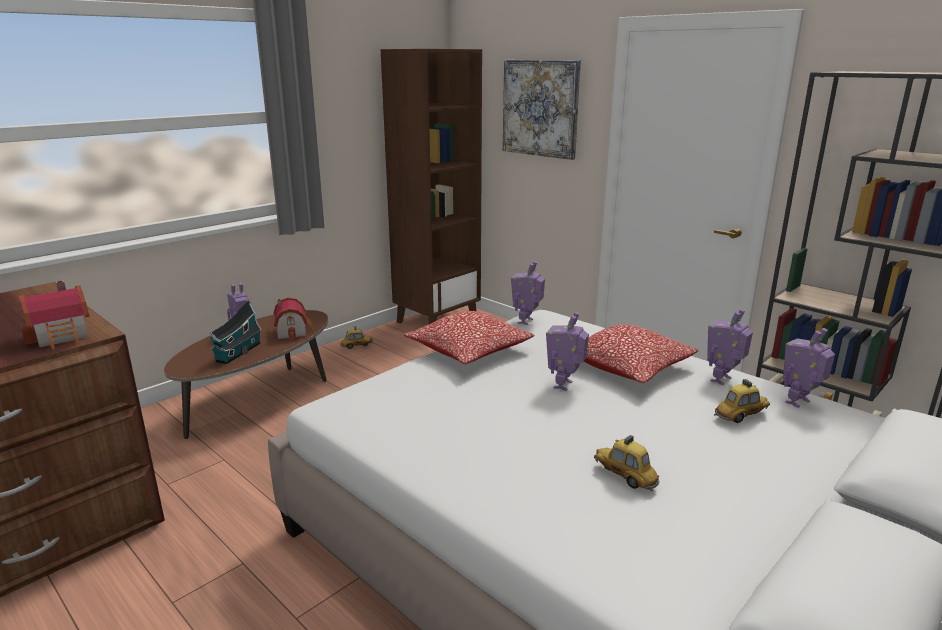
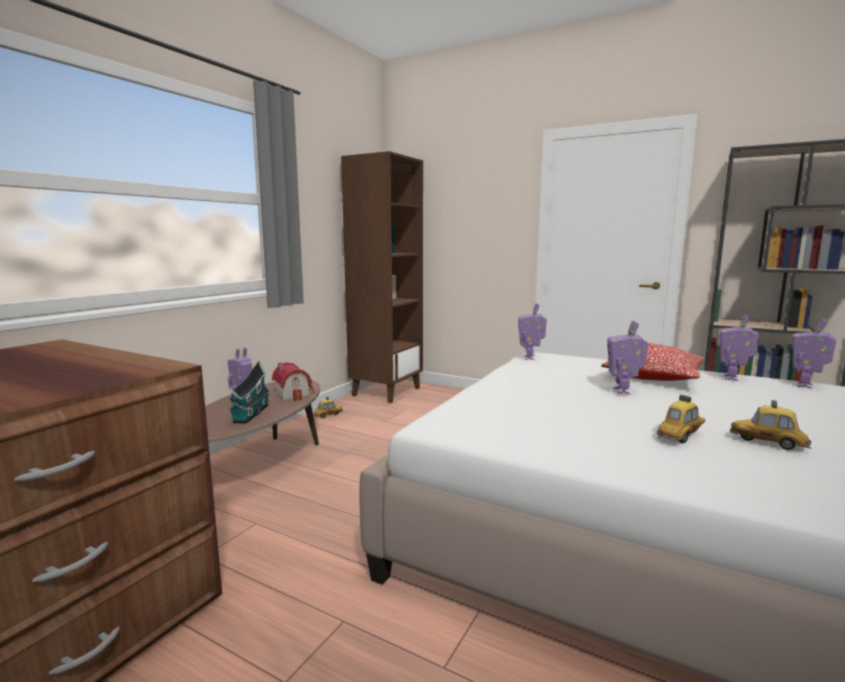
camera: 15 degrees left, 10 degrees down
toy house [19,280,90,349] -> none
pillow [404,311,534,364] -> none
picture [503,60,581,160] -> none
toy car [714,379,770,423] -> toy car moved to [657,394,705,443]

